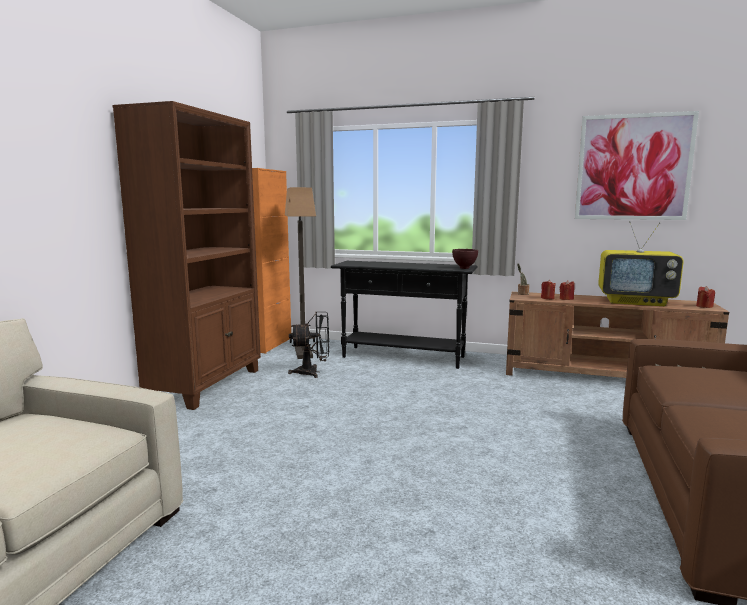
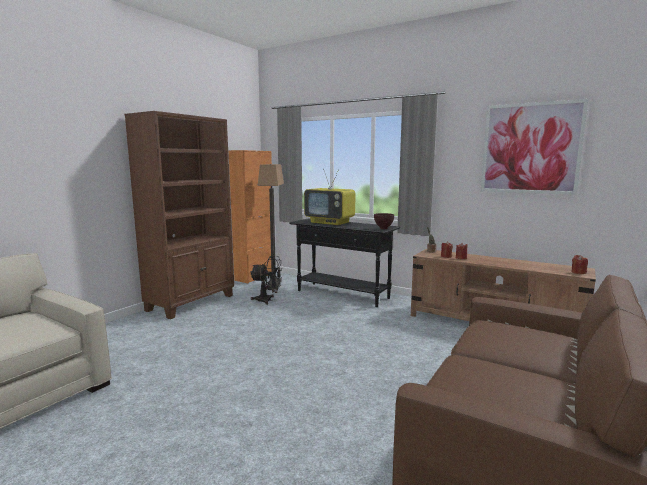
camera: 15 degrees right, 0 degrees up
television [598,221,684,306] -> television moved to [304,169,355,225]

